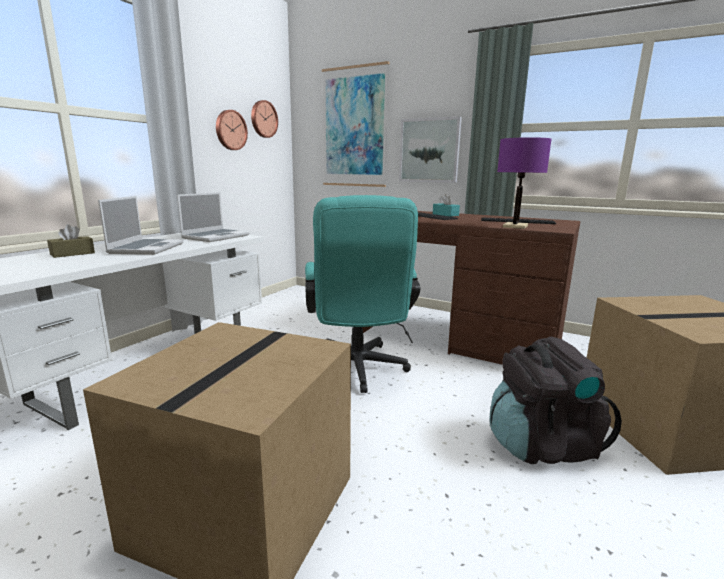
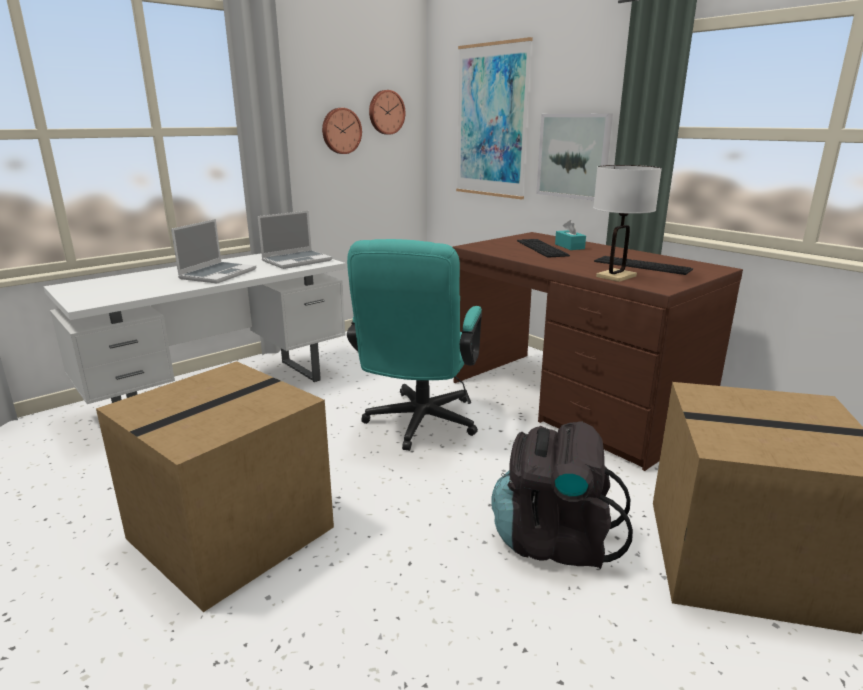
camera: 20 degrees right, 5 degrees up
brown tissue box [47,224,95,258] -> none
purple table lamp [497,137,552,229] -> white table lamp [593,165,662,282]

